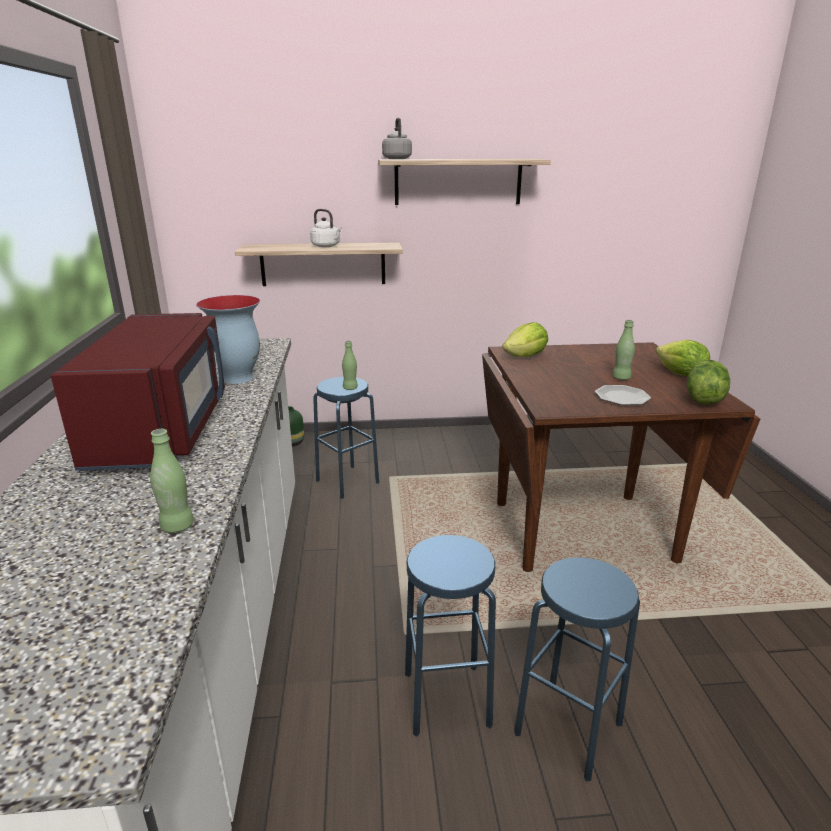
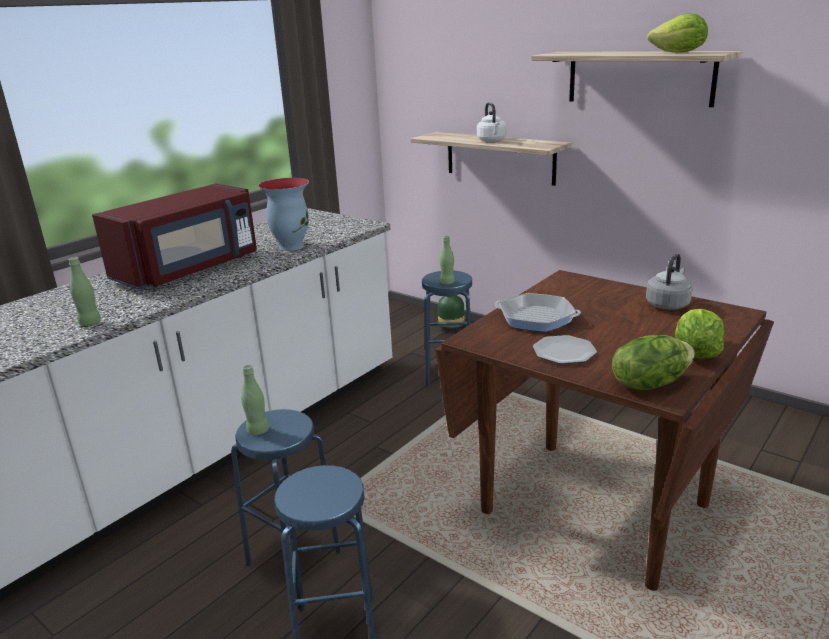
camera: 45 degrees right, 0 degrees up
grey kettle [382,118,412,159] -> grey kettle moved to [646,254,692,310]
lettuce [502,322,548,357] -> lettuce moved to [647,13,708,53]
green bottle [612,320,635,380] -> green bottle moved to [241,365,269,435]
none -> frying pan [495,293,581,332]

